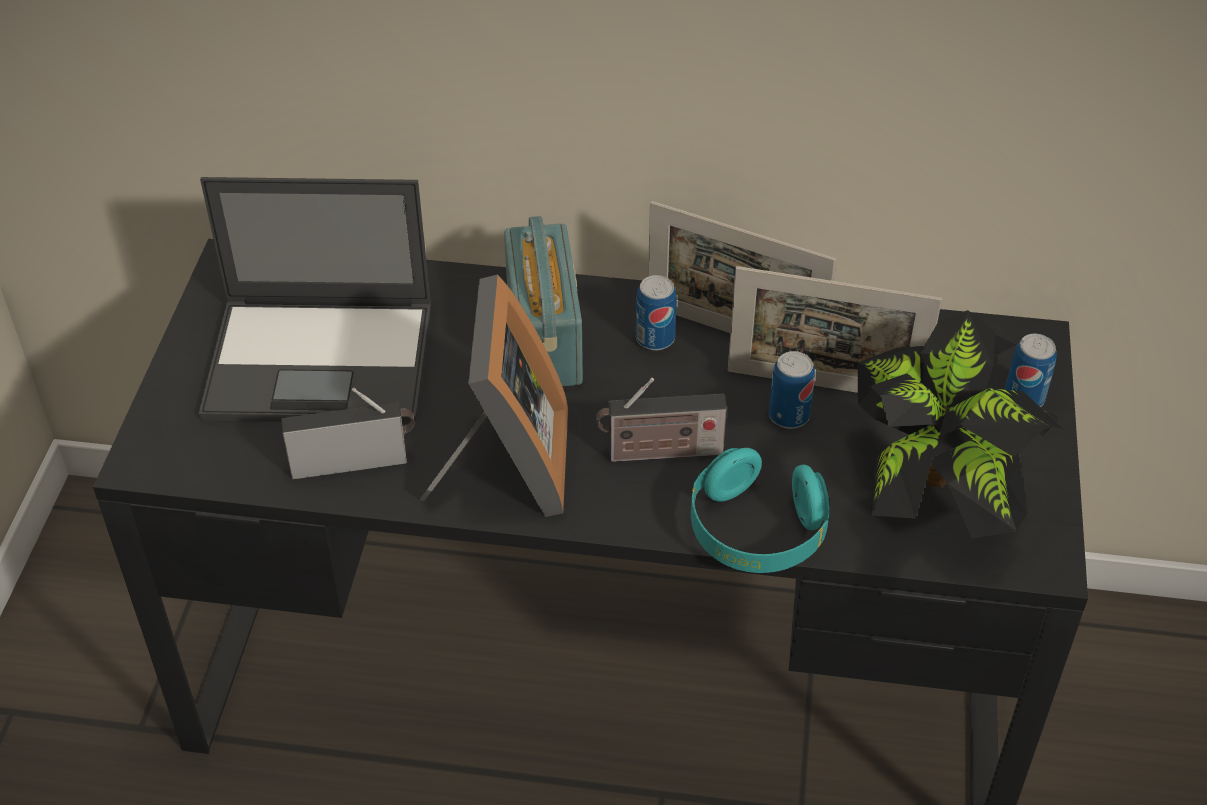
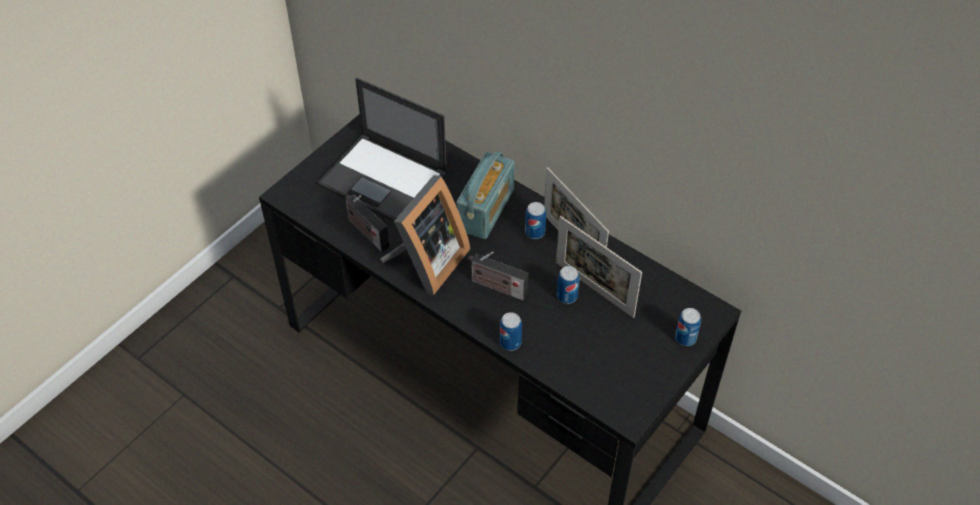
camera: 30 degrees right, 5 degrees up
radio [281,388,415,479] -> radio turned 150 degrees counterclockwise [345,194,390,252]
turquoise headphones [691,448,830,573] -> can [500,312,522,351]
potted plant [858,310,1063,539] -> none

